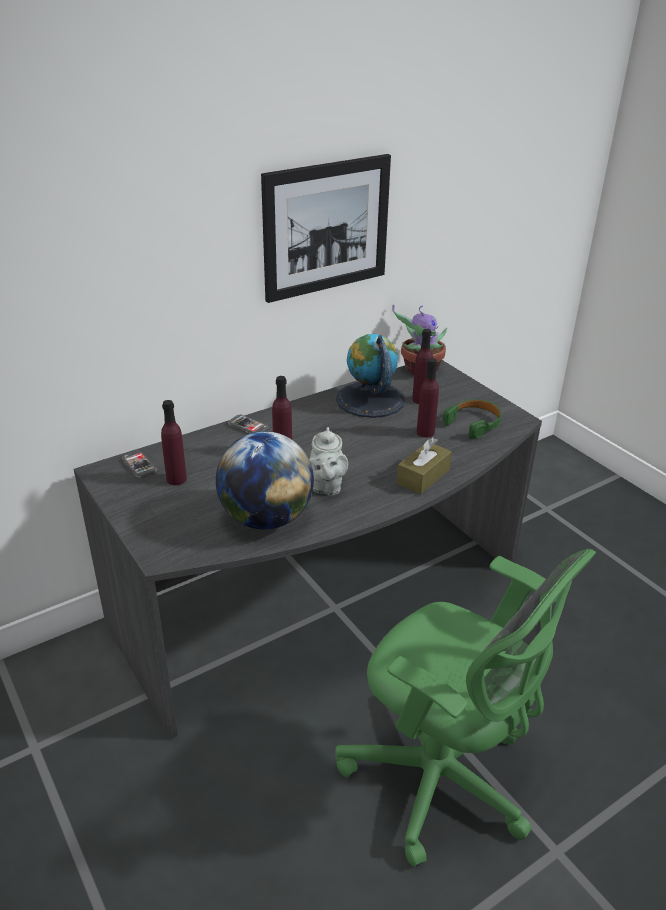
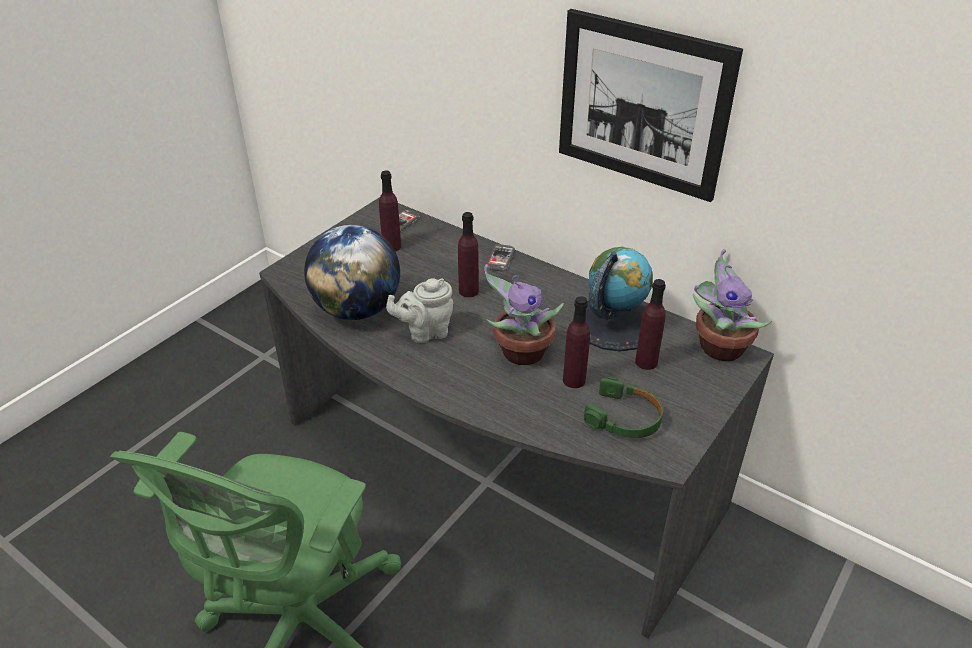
camera: 70 degrees right, 5 degrees up
brown tissue box [397,438,452,494] -> none
none -> potted plant [484,264,564,365]

